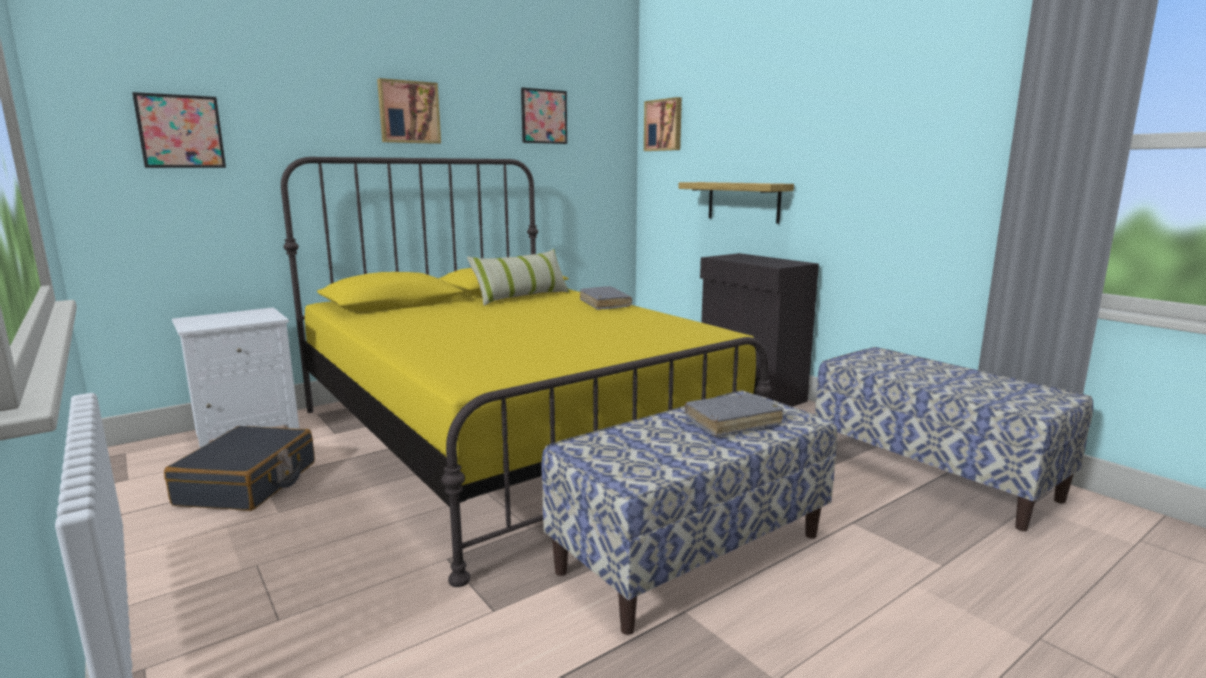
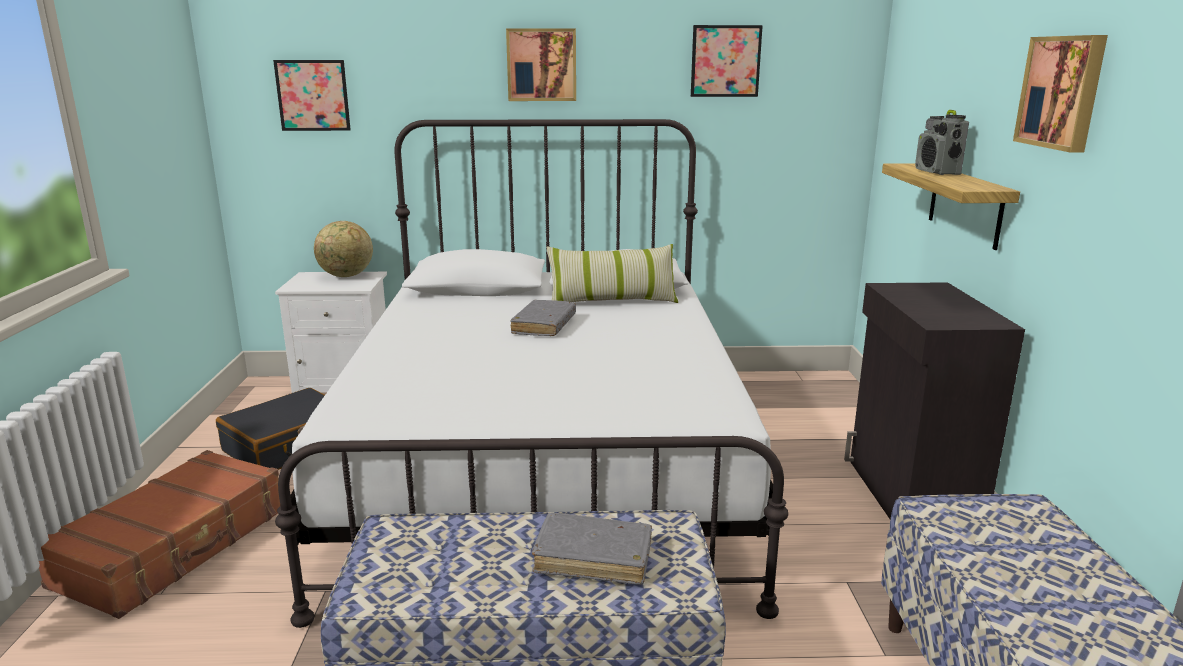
camera: 35 degrees right, 5 degrees up
yellow bed [281,157,772,587] -> white bed [275,119,789,628]
grey book [580,286,632,310] -> grey book moved to [510,300,576,336]
picture [644,97,682,151] -> picture moved to [1013,35,1108,153]
none -> brown suitcase [39,450,280,619]
none -> globe [314,221,373,277]
none -> radio [915,110,969,175]

